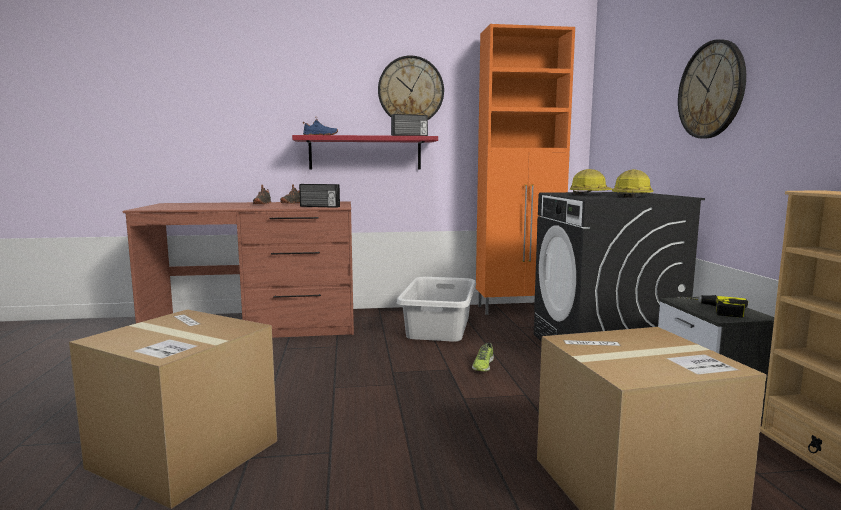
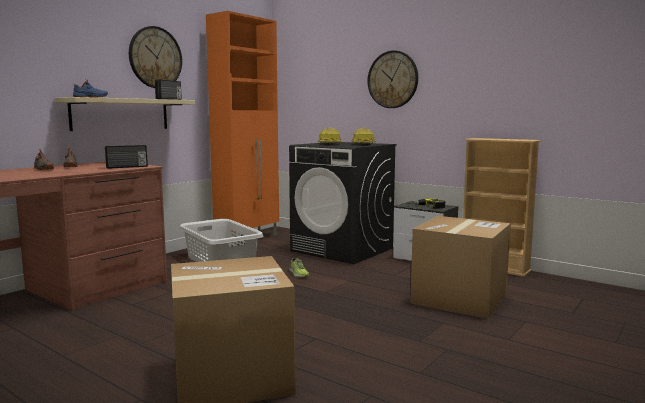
camera: 45 degrees left, 0 degrees up
red shelf [292,135,438,170] -> beige shelf [55,97,195,131]

